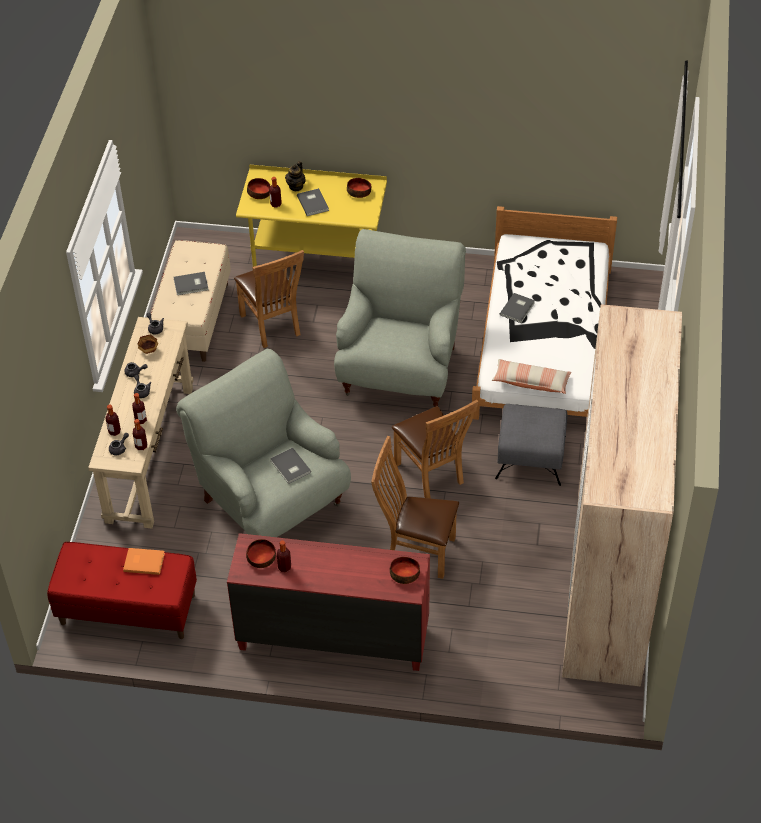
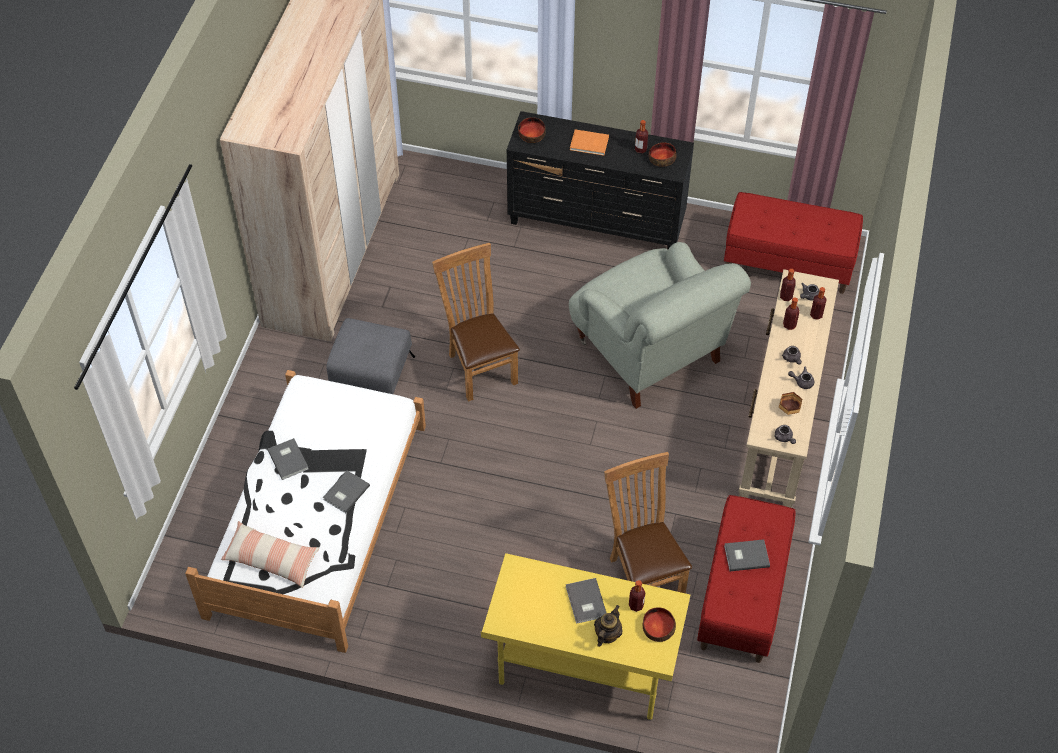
camera: 175 degrees left, 5 degrees up
orange book [123,548,165,575] -> orange book moved to [570,129,609,156]
beige bench [151,240,231,362] -> red bench [697,495,796,663]
red dresser [227,533,430,671] -> black dresser [507,111,694,249]
grey book [270,448,311,484] -> grey book moved to [267,438,309,480]
grey armchair [334,229,466,407] -> none
bowl [347,178,371,198] -> none
brown chair [371,436,459,579] -> none
pillow [492,359,571,394] -> pillow moved to [221,521,320,588]

